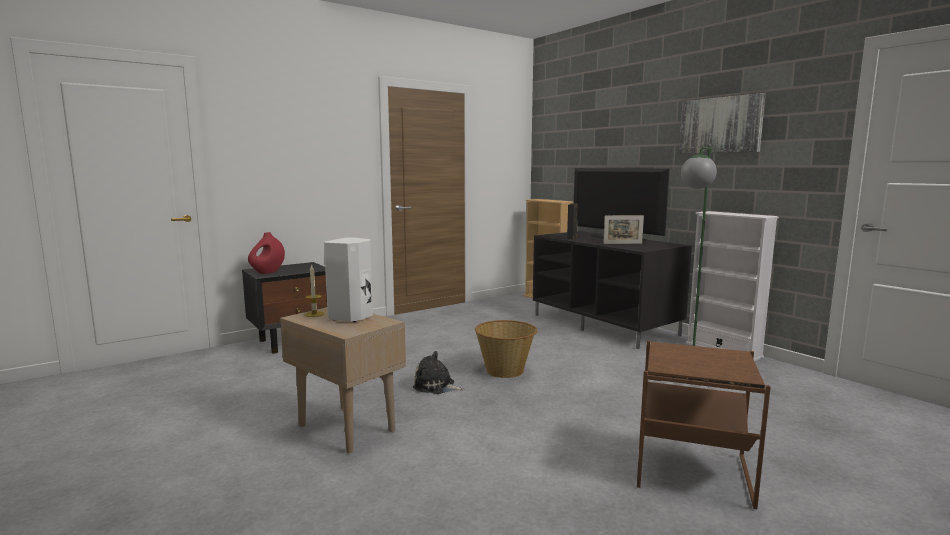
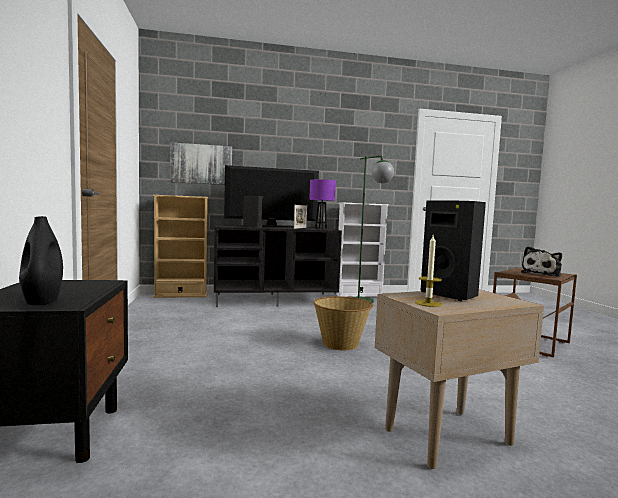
camera: 65 degrees left, 5 degrees down
red vase [248,232,285,274] -> black vase [19,216,63,305]
white speaker [324,237,373,322] -> black speaker [421,200,486,301]
plush toy [413,351,464,394] -> plush toy moved to [521,246,562,277]
picture [679,93,765,154] -> picture moved to [170,142,232,185]
none -> purple table lamp [309,179,336,229]

